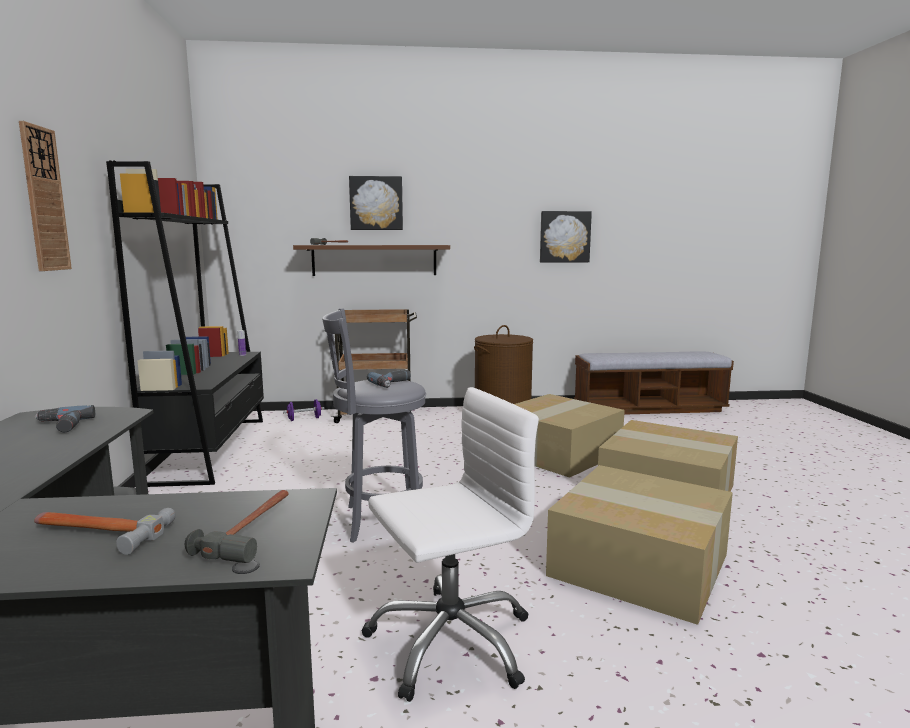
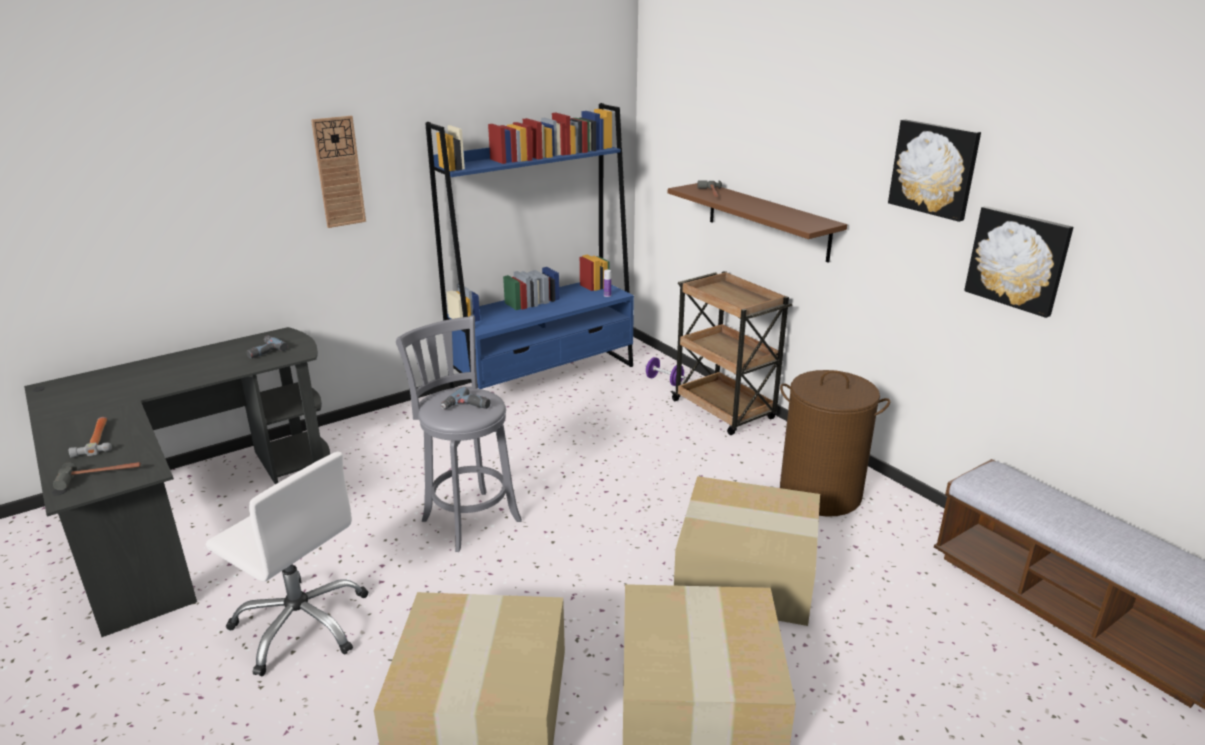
camera: 60 degrees right, 15 degrees up
black bookcase [106,160,264,487] -> blue bookcase [425,103,634,389]
picture [349,176,403,230] -> picture moved to [888,119,981,222]

